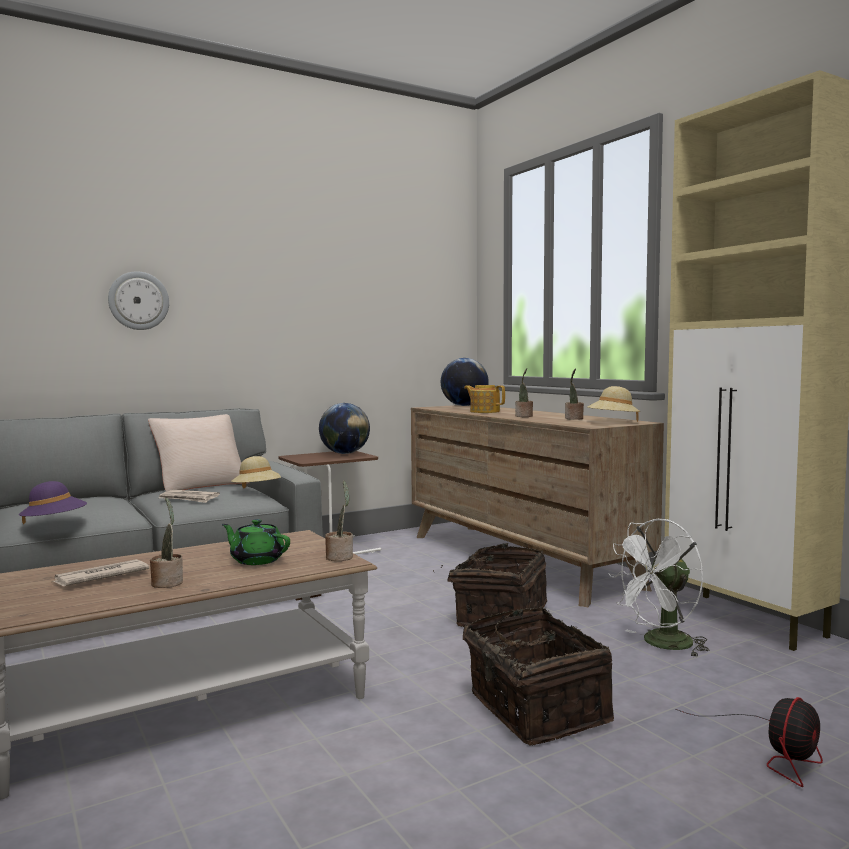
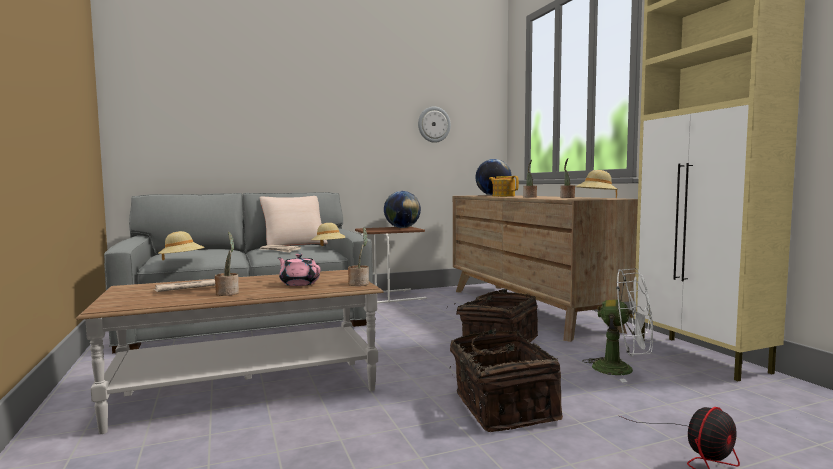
camera: 10 degrees right, 0 degrees up
purple hat [19,481,87,524] -> beige hat [158,231,204,260]
wall clock [108,271,169,330] -> wall clock moved to [418,106,451,143]
green teapot [222,519,290,565] -> pink teapot [278,253,320,286]
white fan [608,519,709,657] -> white fan turned 135 degrees counterclockwise [582,268,653,382]

